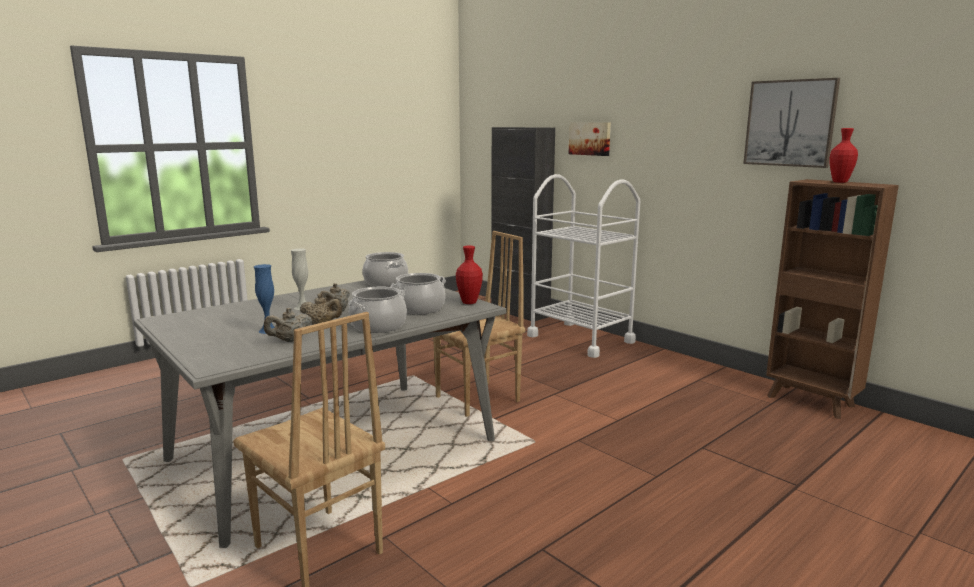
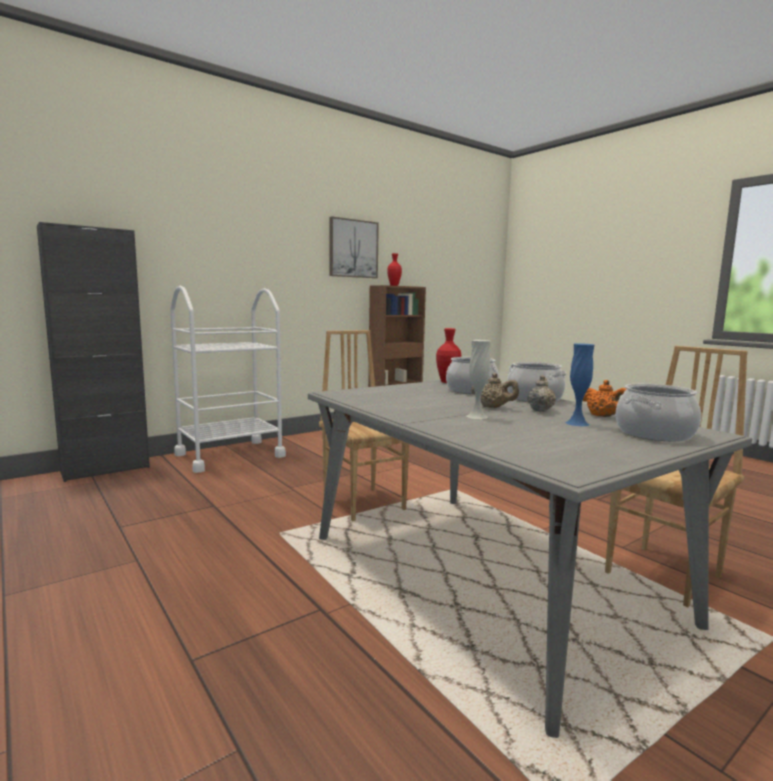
camera: 85 degrees left, 5 degrees down
beige teapot [264,308,312,342] -> orange teapot [583,380,626,417]
cooking pot [363,252,408,287] -> cooking pot moved to [615,384,701,441]
picture [569,122,611,156] -> none

